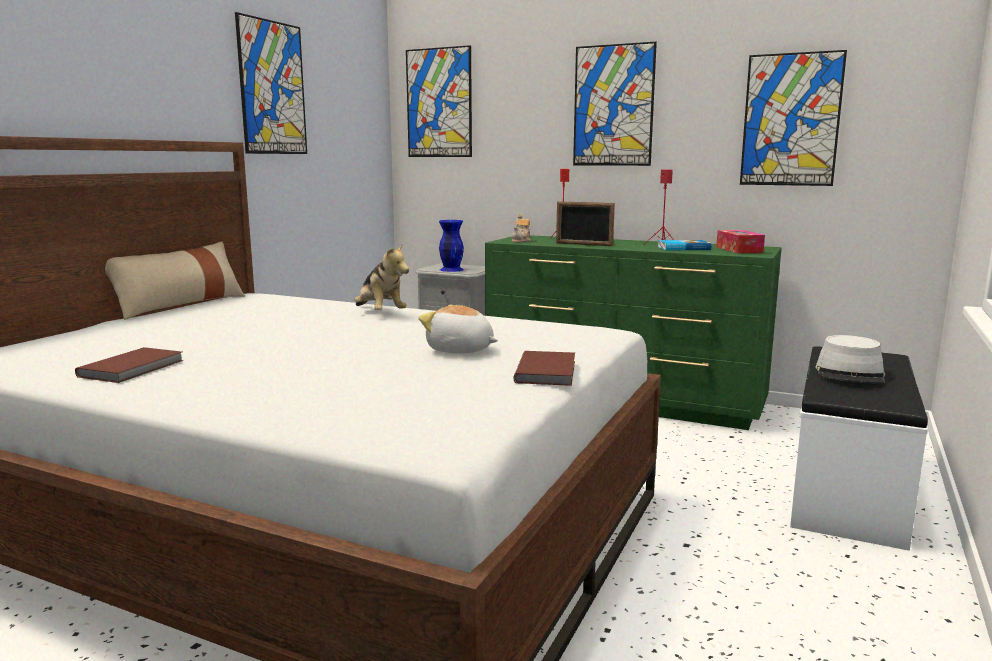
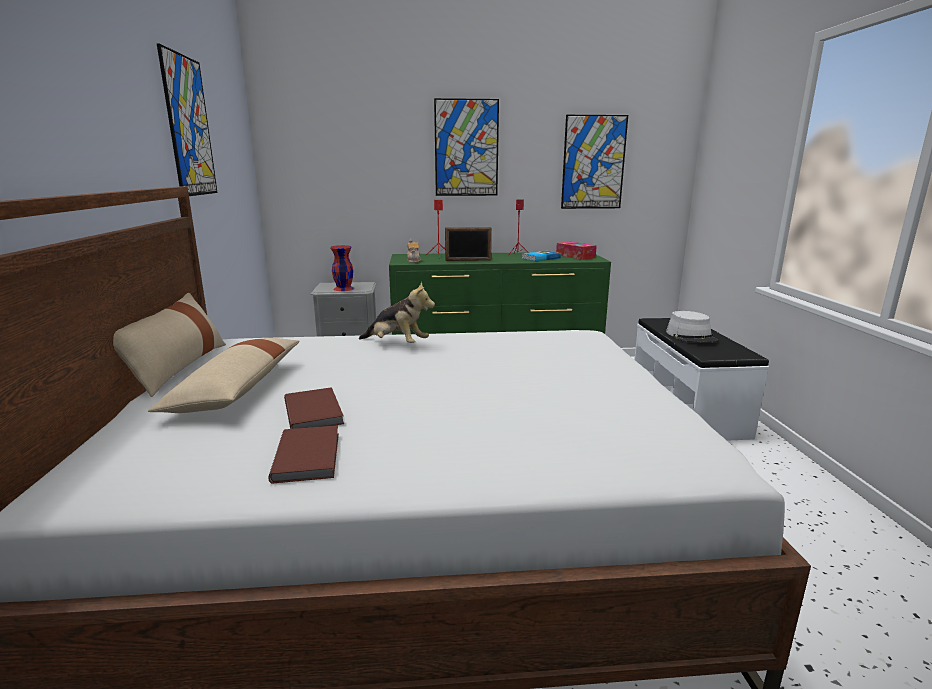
camera: 30 degrees left, 5 degrees up
picture [406,45,472,157] -> none
plush toy [418,305,498,353] -> none
blue vase [439,220,464,272] -> red vase [330,245,355,291]
brown book [514,351,575,386] -> brown book moved to [284,387,344,429]
none -> beige pillow [148,338,300,413]

